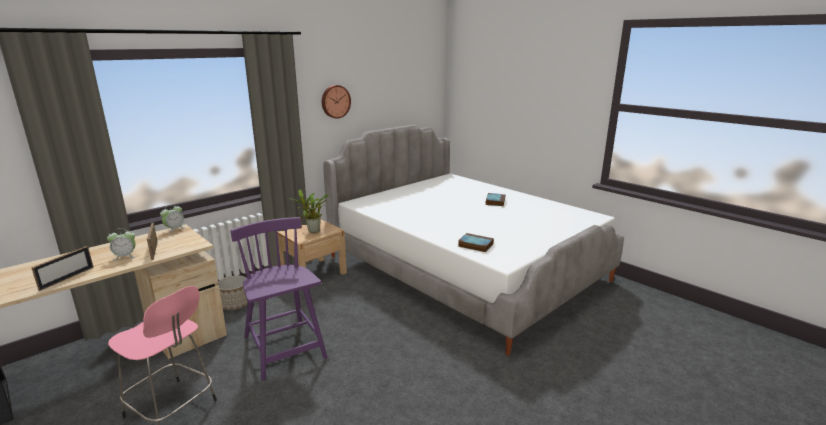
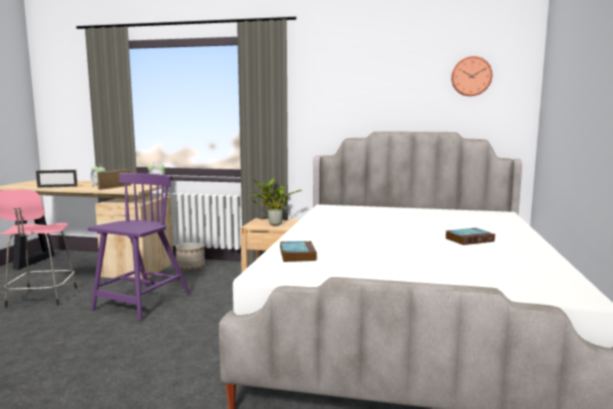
camera: 55 degrees right, 10 degrees down
wall clock [322,85,351,119] -> wall clock moved to [451,56,492,96]

